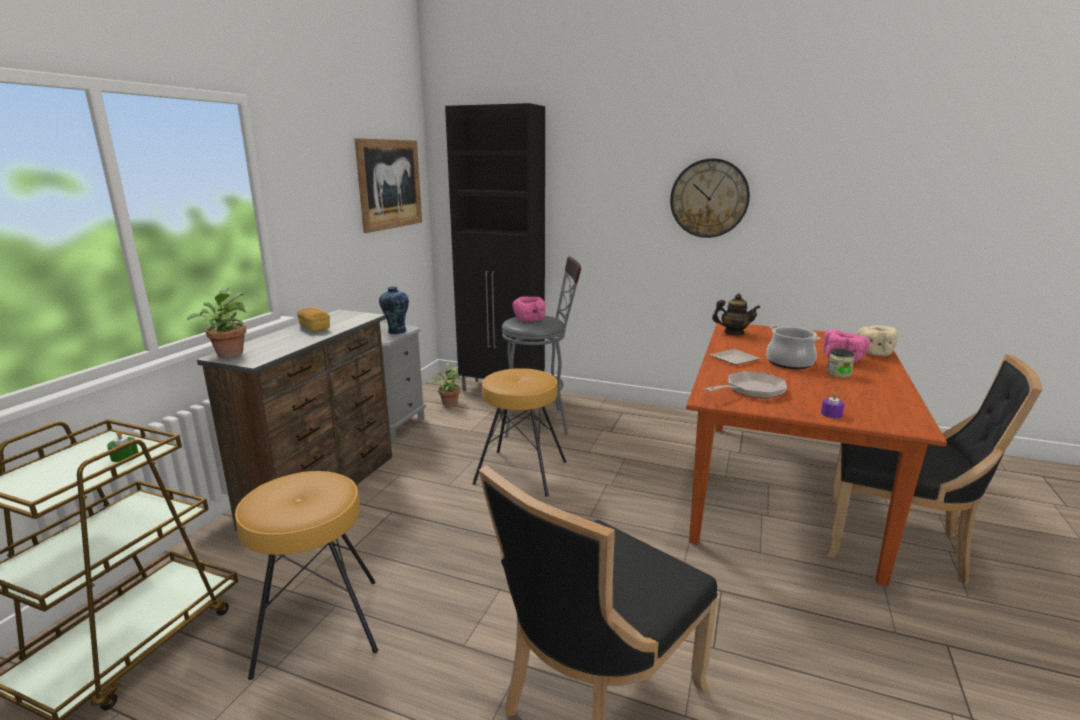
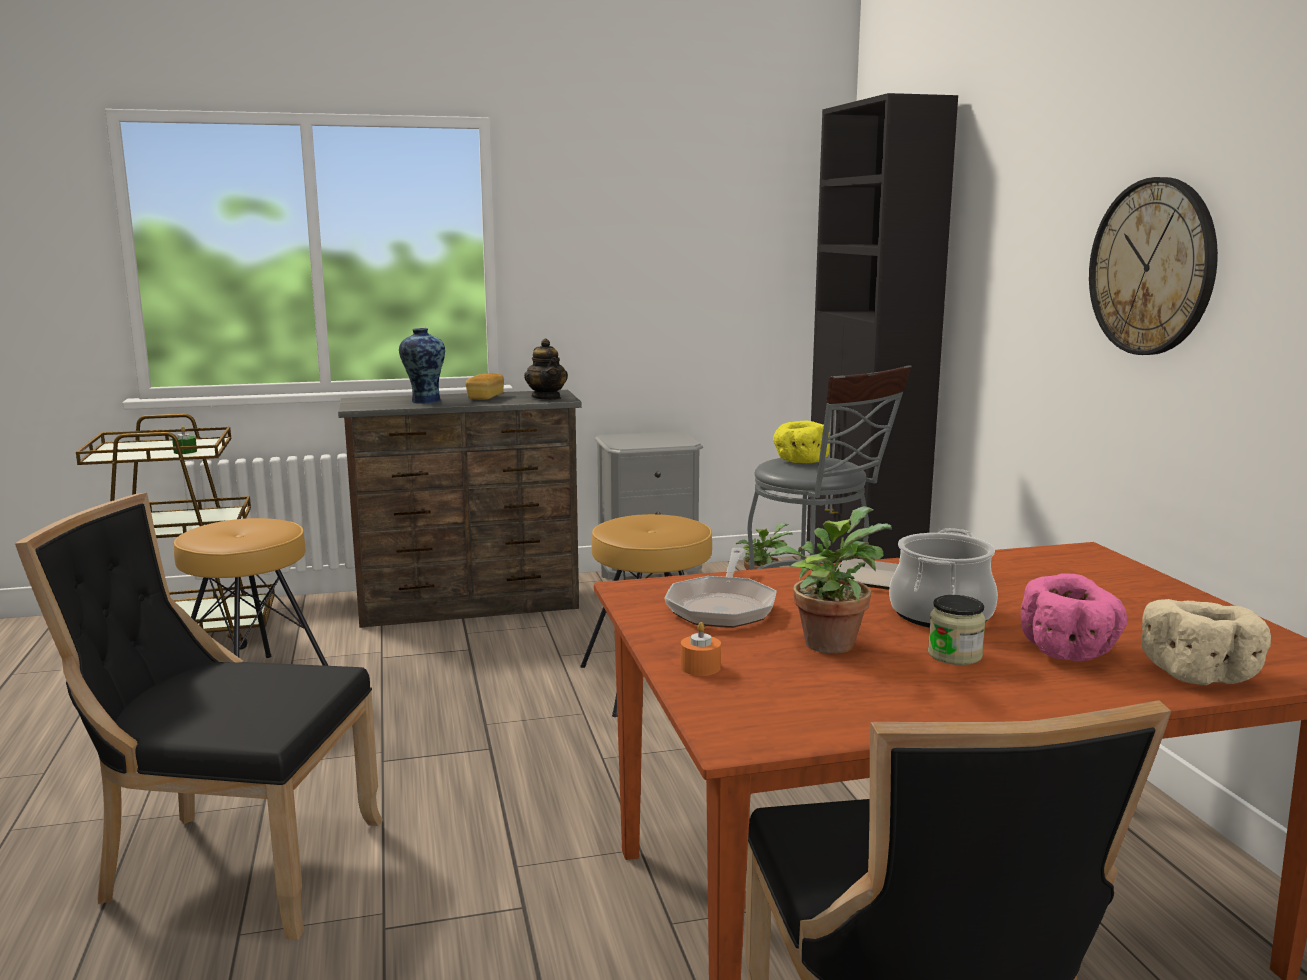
camera: 55 degrees right, 5 degrees down
potted plant [187,288,246,358] -> potted plant moved to [770,506,892,654]
picture [354,138,422,233] -> none
vase [379,286,409,334] -> vase moved to [399,328,445,404]
pink bowl [512,296,546,322] -> yellow bowl [773,421,830,463]
frying pan [705,371,787,399] -> frying pan turned 75 degrees clockwise [664,548,777,628]
teapot [712,294,760,335] -> teapot moved to [524,339,568,400]
purple candle [821,392,845,418] -> orange candle [681,622,721,676]

